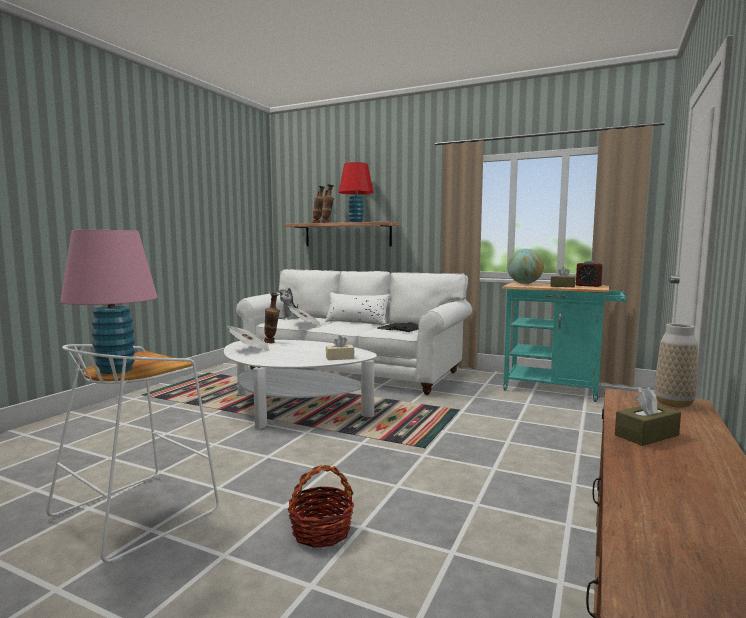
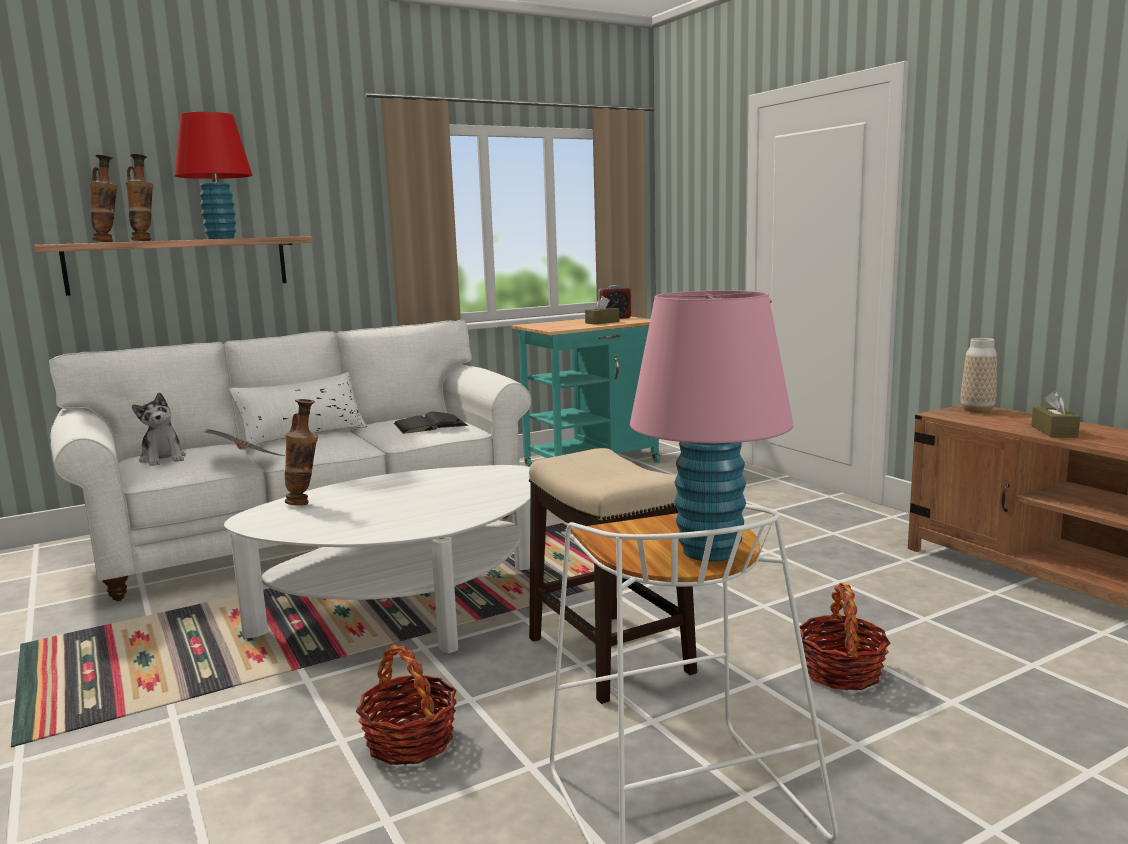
camera: 55 degrees left, 5 degrees up
newspaper [227,326,270,351] -> none
beige tissue box [326,336,354,360] -> none
globe [507,249,544,284] -> none
none -> basket [356,644,457,765]
none -> stool [529,448,697,704]

